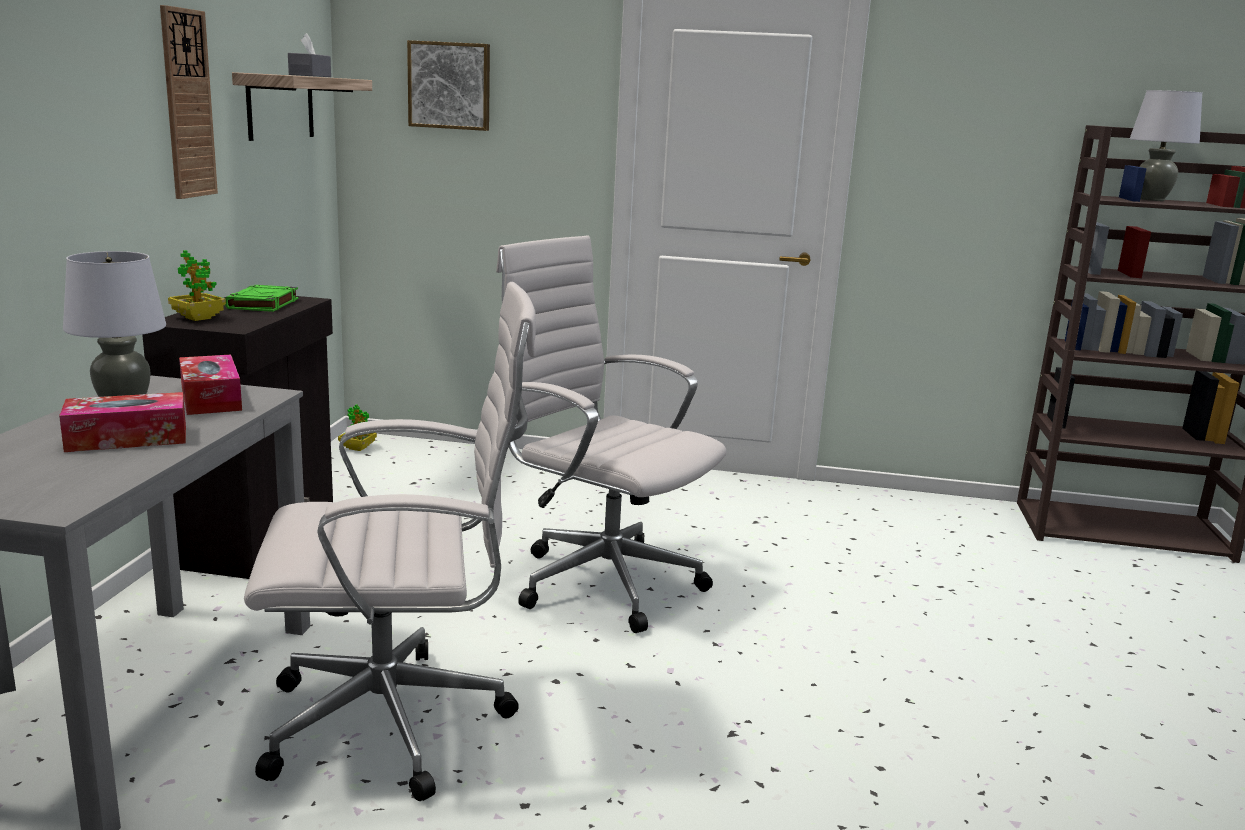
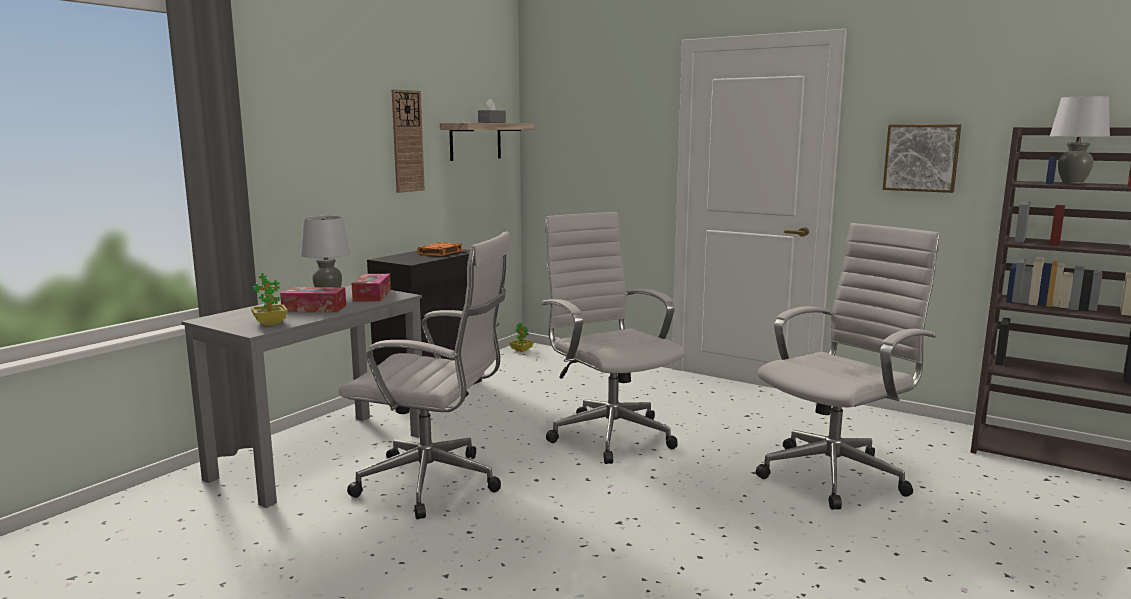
camera: 25 degrees right, 5 degrees down
potted plant [168,250,226,321] -> potted plant moved to [251,273,288,326]
green book [225,285,299,312] -> orange book [417,242,463,256]
picture [407,40,490,131] -> picture moved to [883,124,961,193]
none -> white office chair [756,223,940,510]

